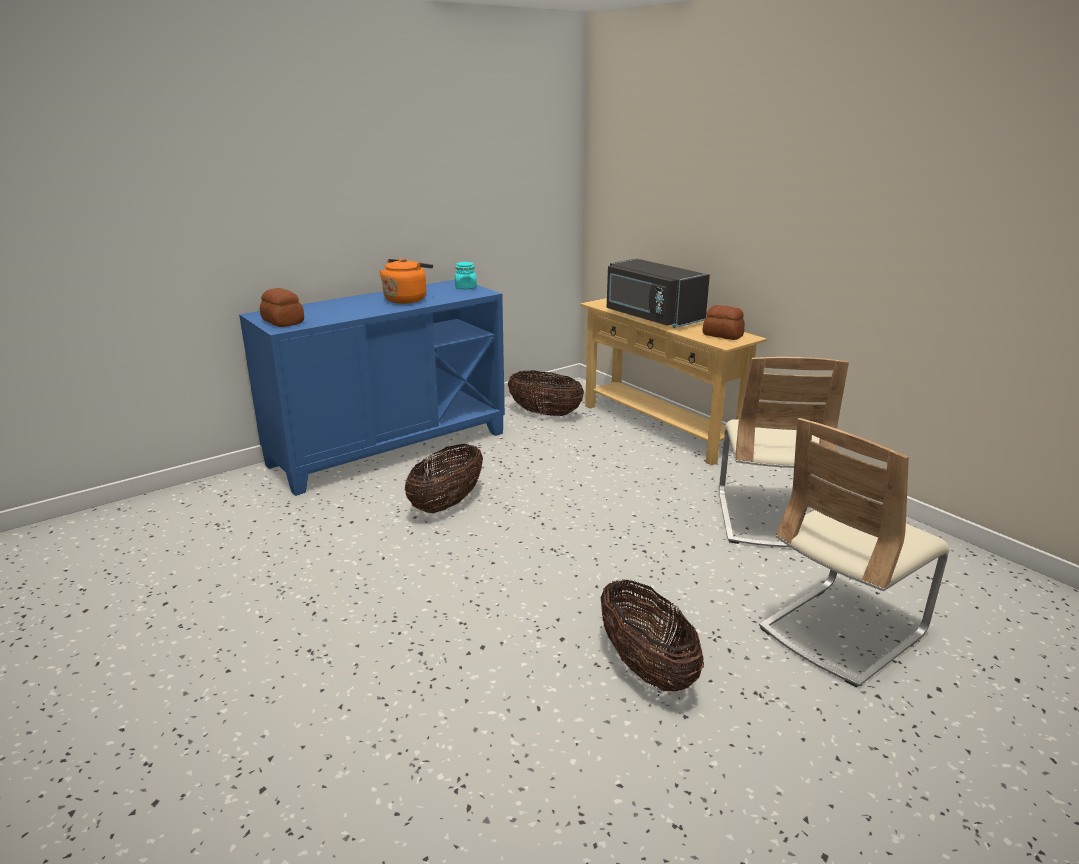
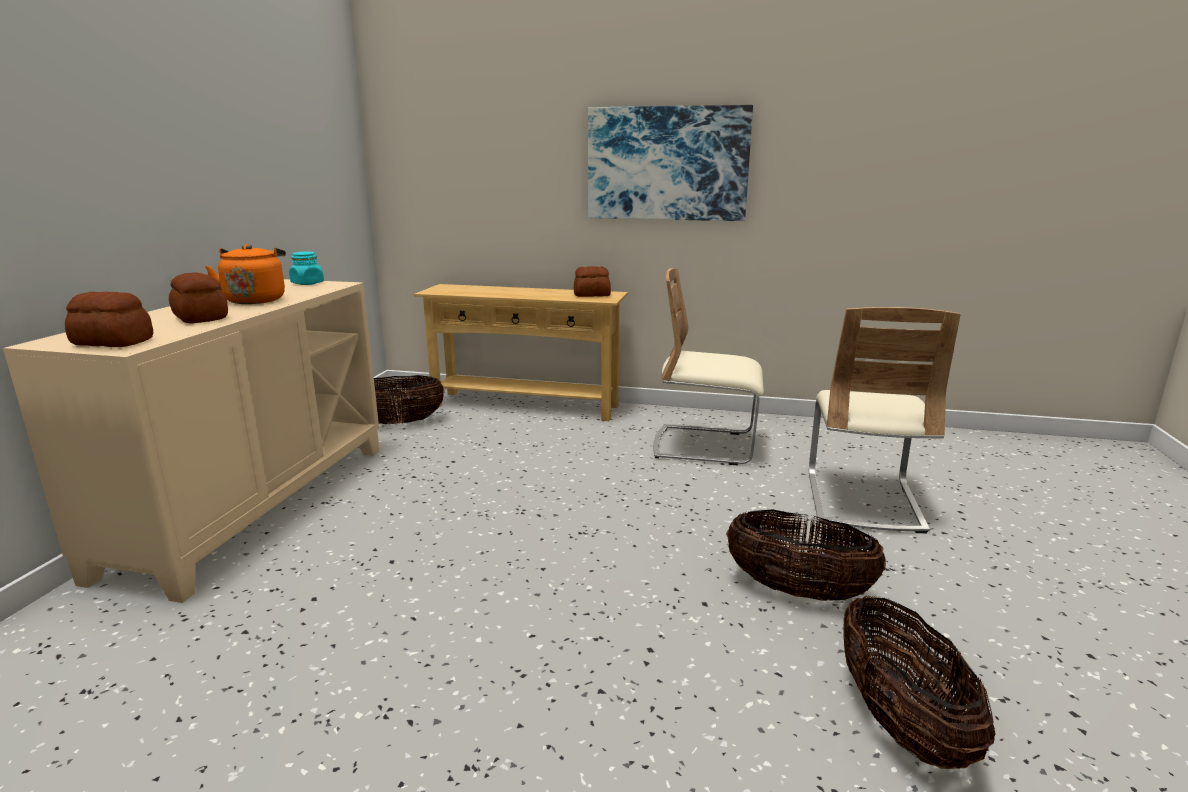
camera: 40 degrees left, 5 degrees down
blue cabinet [239,280,505,496] -> beige cabinet [3,279,379,603]
basket [405,444,483,513] -> basket moved to [843,595,996,769]
black microwave [607,259,710,328] -> none
beige chair [719,357,849,547] -> beige chair turned 135 degrees clockwise [653,268,764,465]
none -> bread [169,273,228,324]
none -> picture [588,105,753,221]

